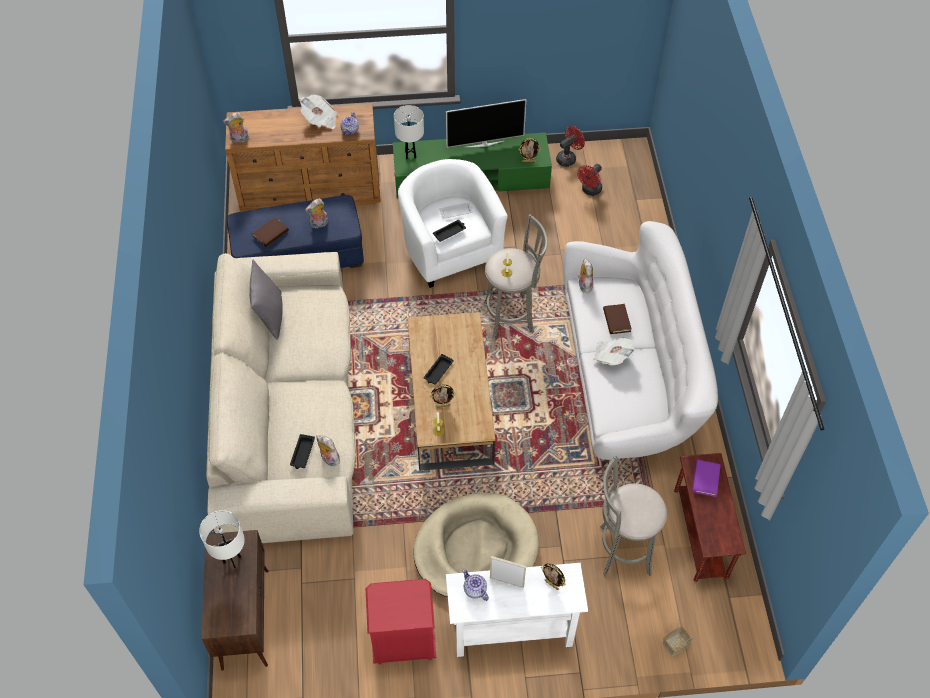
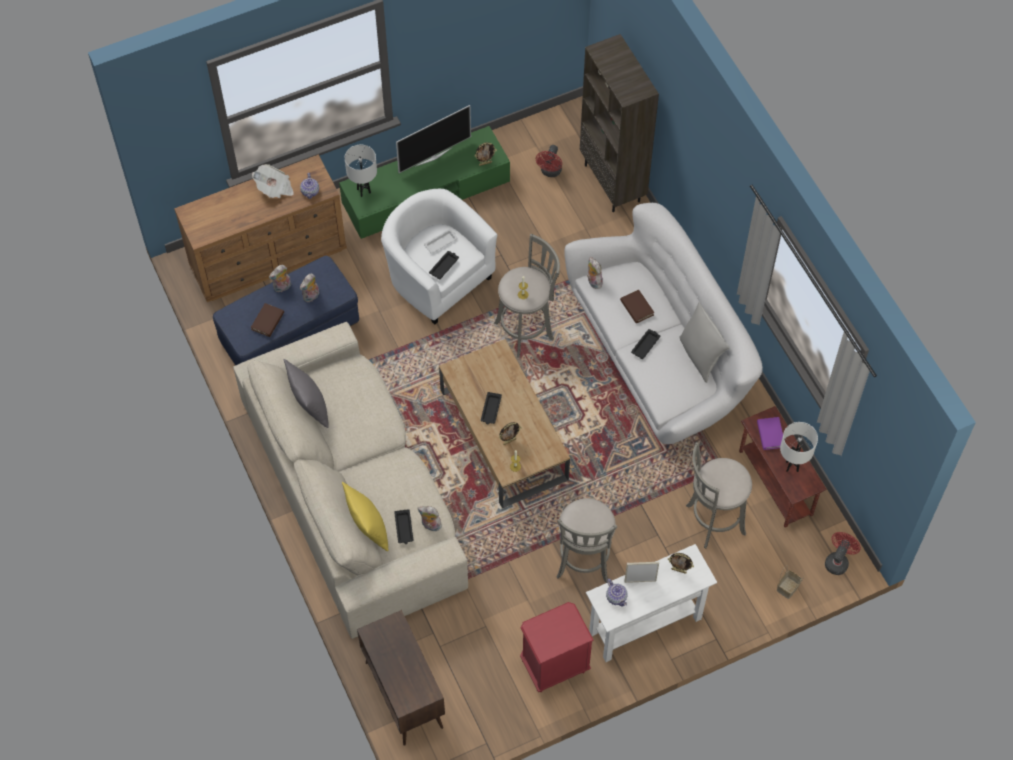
camera: 20 degrees left, 5 degrees up
white table lamp [199,510,245,568] -> white table lamp moved to [780,422,818,472]
plush toy [223,112,249,143] -> plush toy moved to [269,265,291,292]
beige dog bed [413,493,539,597] -> grey stool [557,498,617,583]
teapot [462,569,489,601] -> teapot turned 150 degrees counterclockwise [606,579,628,607]
red fan [556,126,585,167] -> red fan moved to [825,532,861,575]
newspaper [593,338,635,365] -> black tray [631,329,660,359]
none -> yellow pillow [342,482,388,551]
none -> brown bookcase [580,34,659,212]
none -> grey pillow [679,302,729,383]

